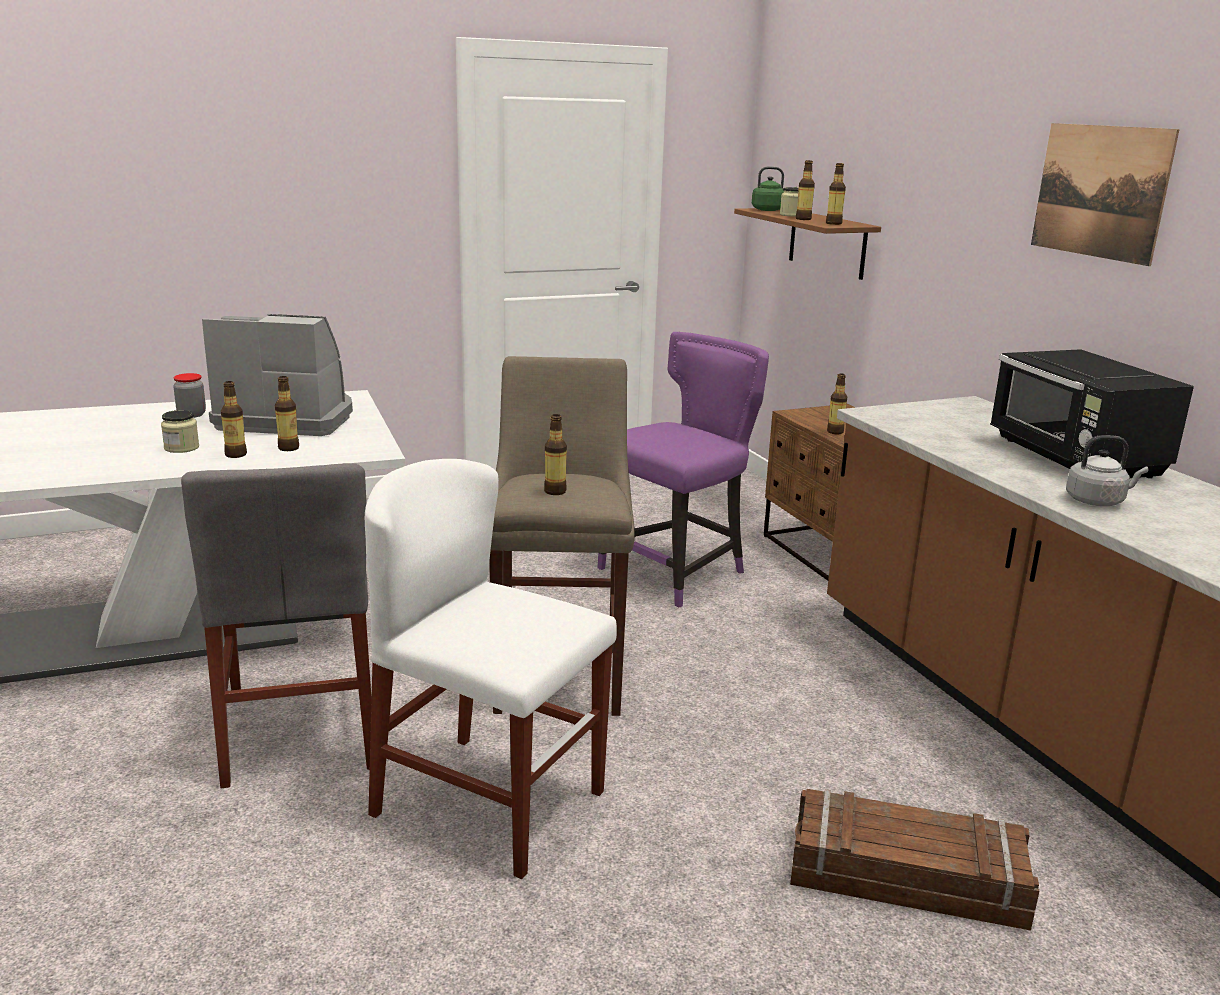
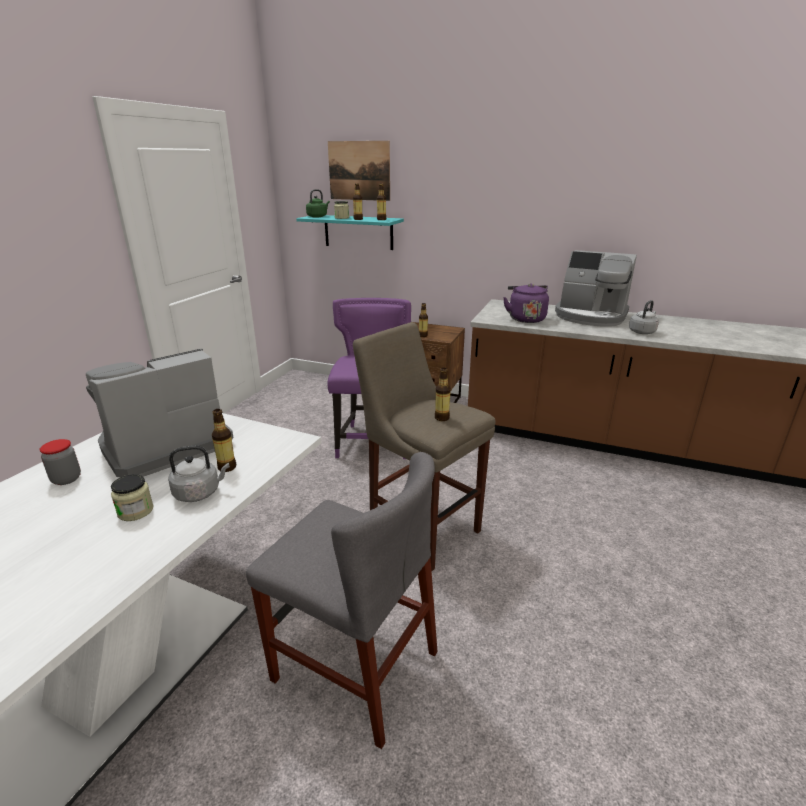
camera: 45 degrees left, 5 degrees up
bottle [221,381,247,458] -> grey kettle [168,445,230,502]
white chair [365,459,617,879] -> none
brown shelf [734,208,881,280] -> turquoise shelf [296,215,404,250]
crate [790,789,1039,931] -> none
black microwave [990,349,1194,478] -> coffee machine [555,250,637,327]
picture [1031,123,1180,266] -> picture moved to [328,141,390,201]
none -> purple kettle [503,283,549,323]

